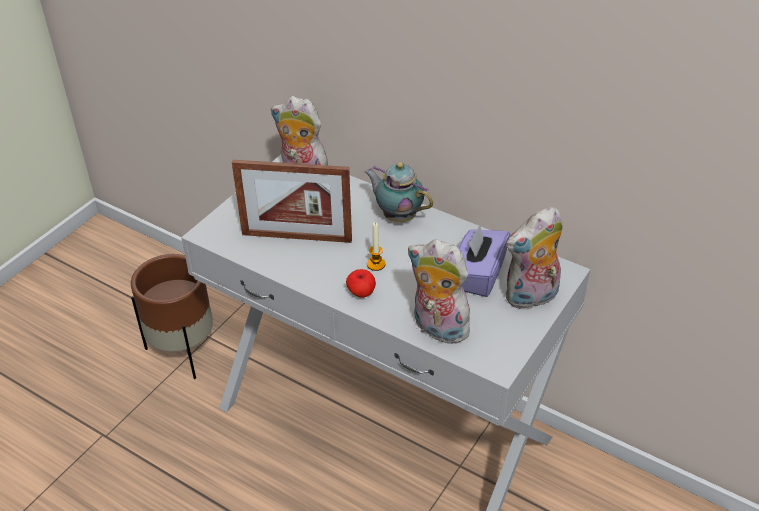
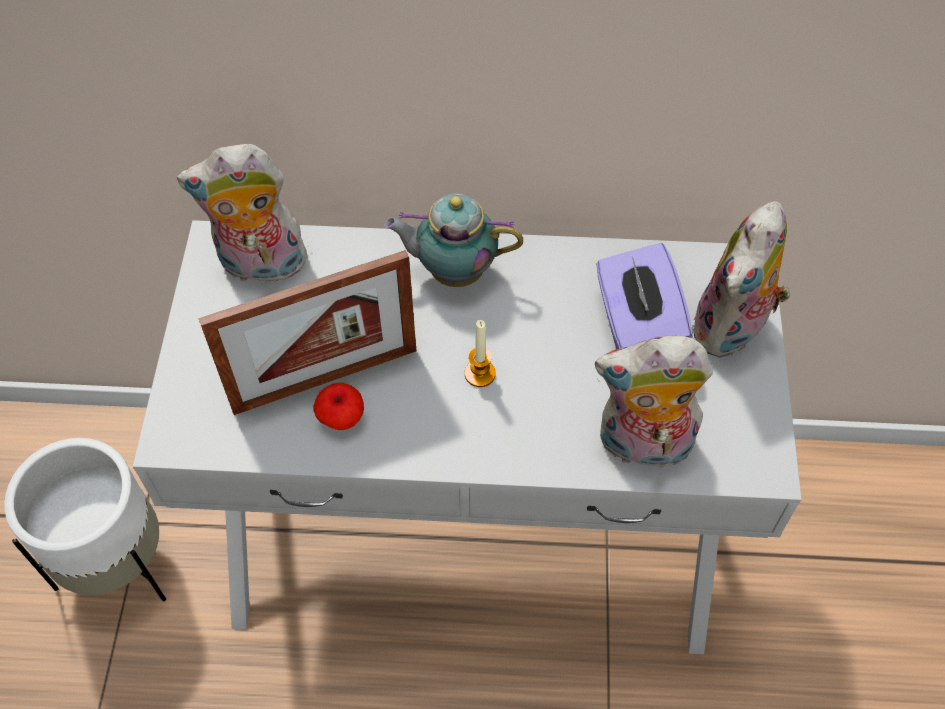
camera: 30 degrees left, 15 degrees up
brown planter [131,254,213,379] -> white planter [4,438,166,602]
apple [346,269,376,298] -> apple moved to [313,383,364,430]

